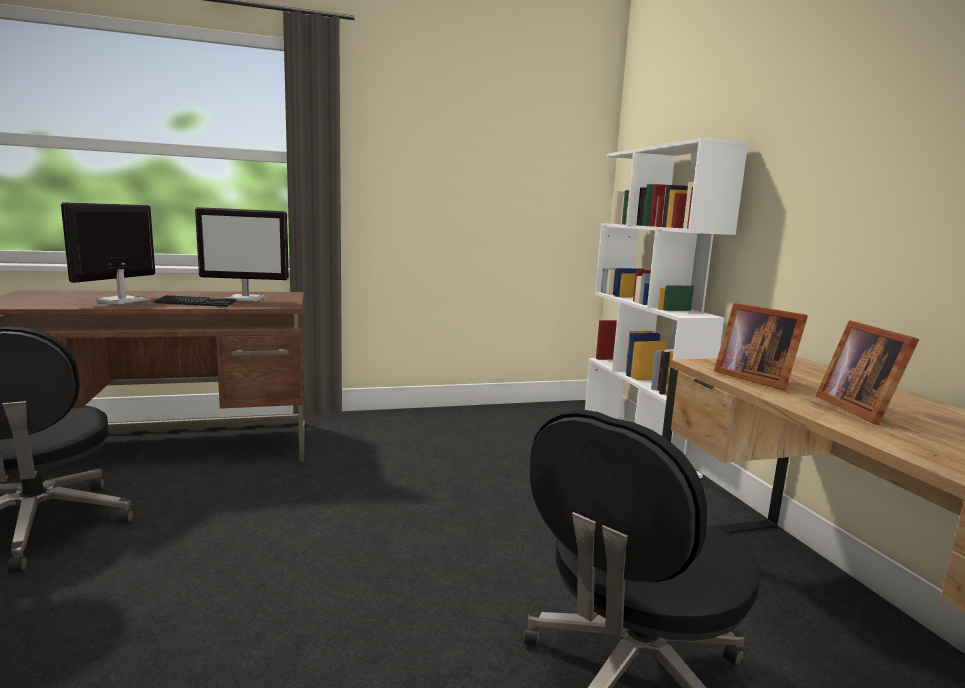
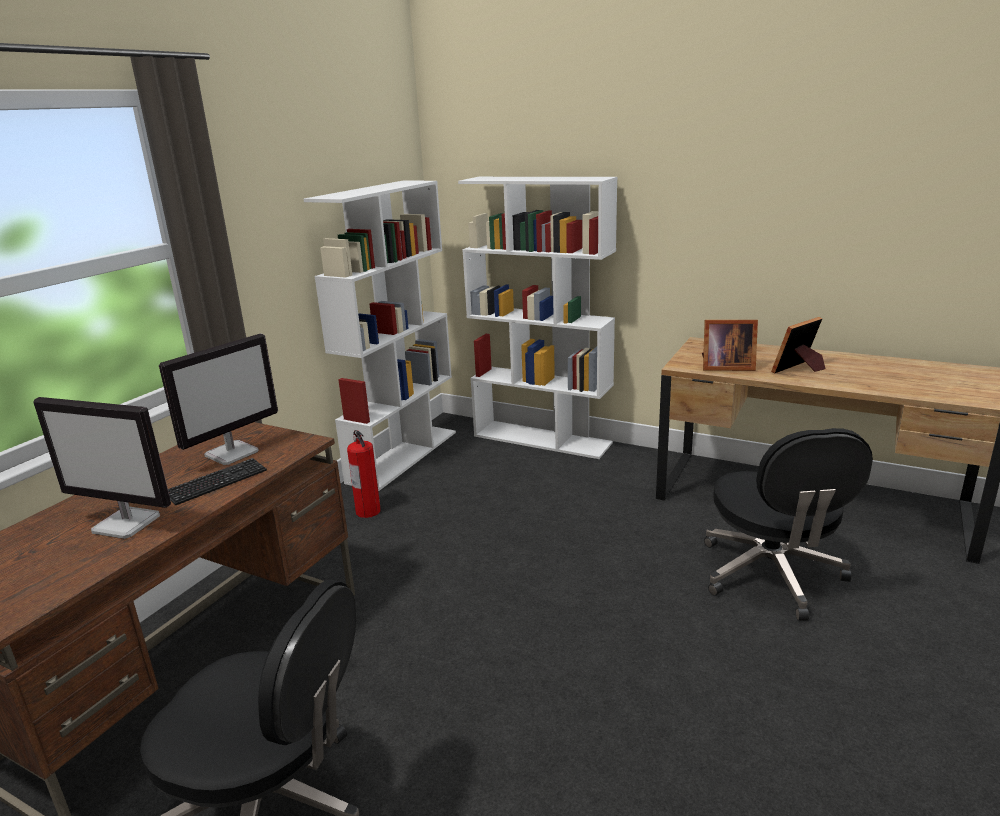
camera: 45 degrees left, 10 degrees up
monitor [61,202,155,304] -> monitor turned 45 degrees counterclockwise [33,397,171,539]
picture frame [816,320,919,425] -> picture frame turned 105 degrees clockwise [771,317,825,374]
none -> white bookcase [304,181,456,491]
none -> fire extinguisher [347,430,381,518]

